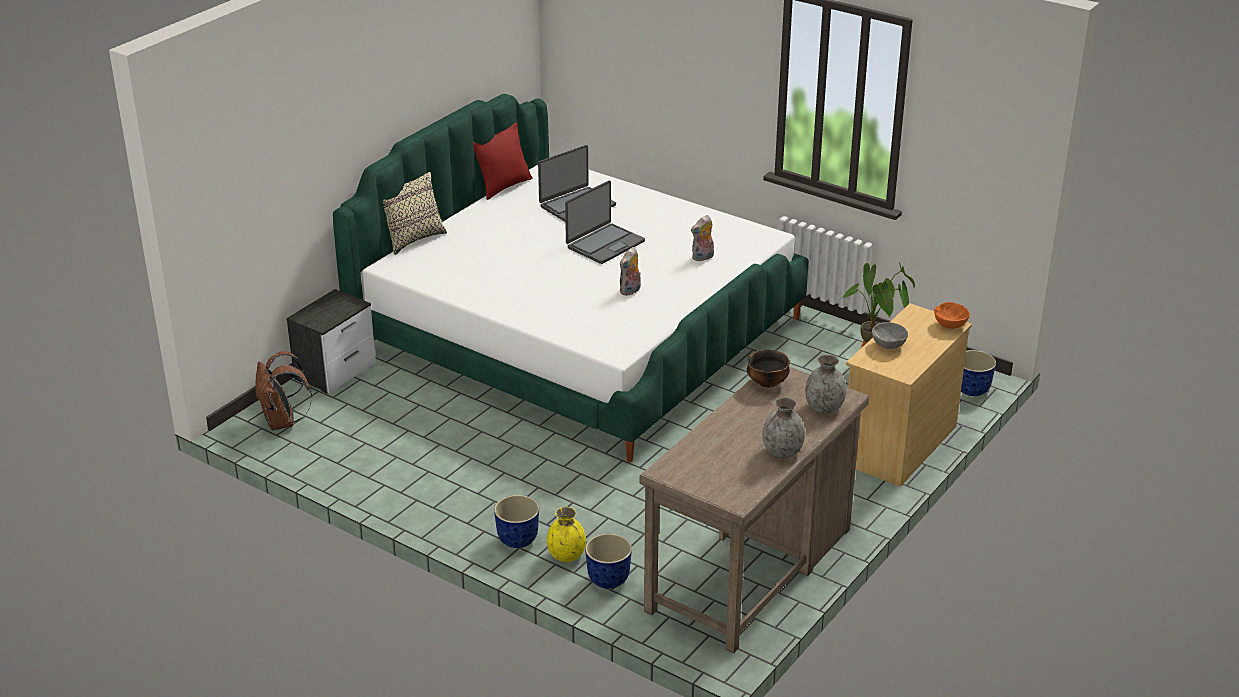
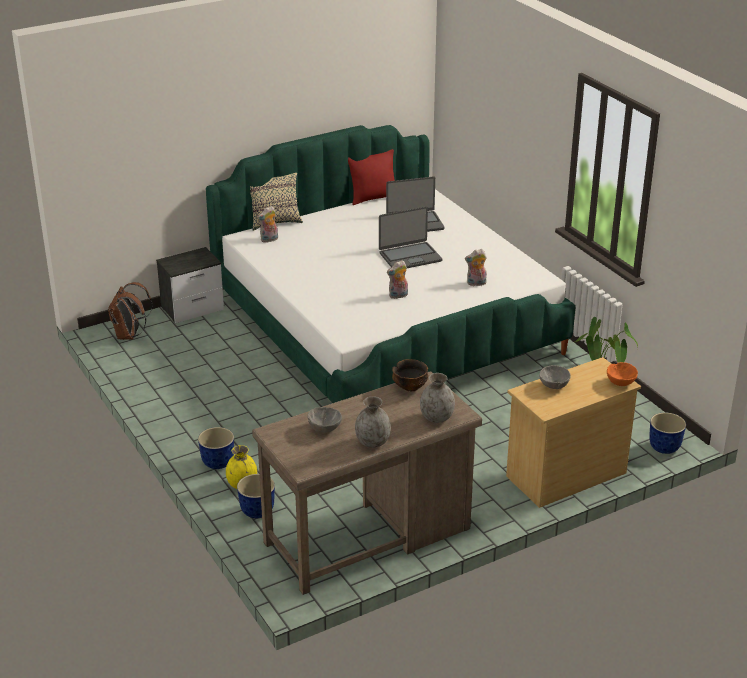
camera: 25 degrees right, 0 degrees up
none -> plush toy [257,206,278,242]
none -> grey bowl [308,407,342,433]

